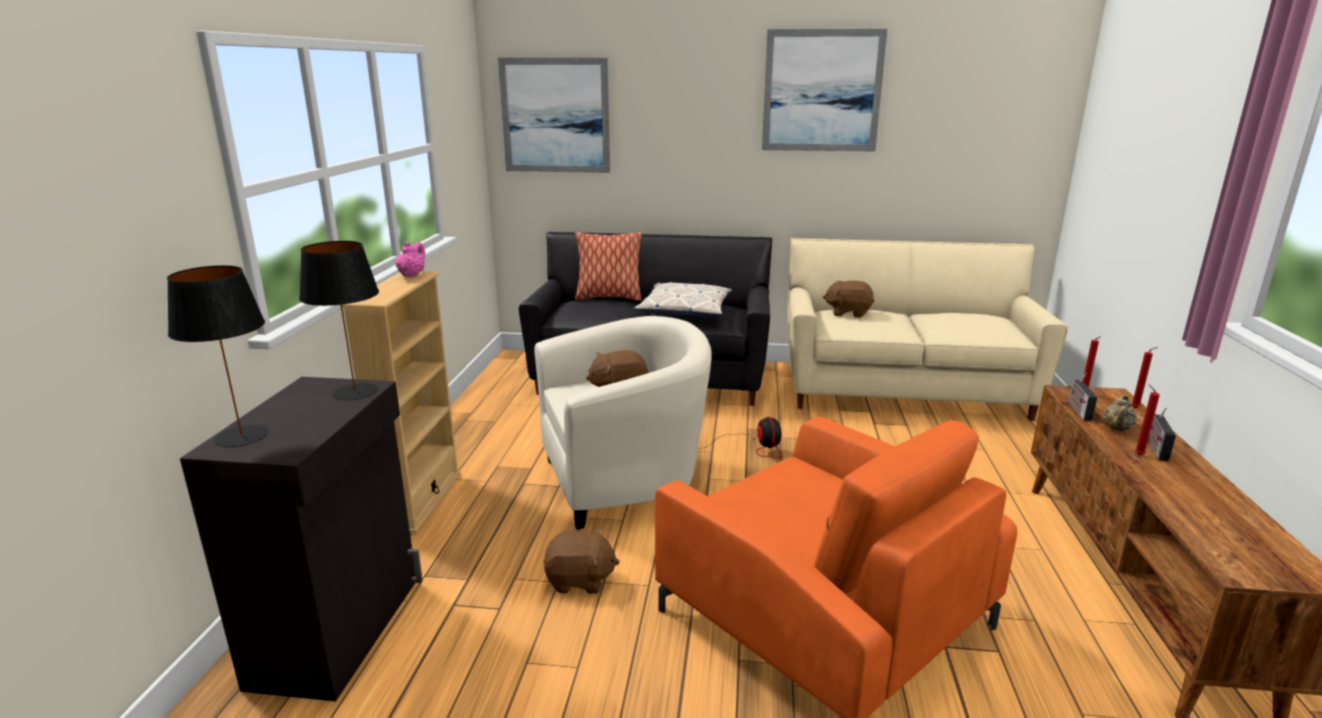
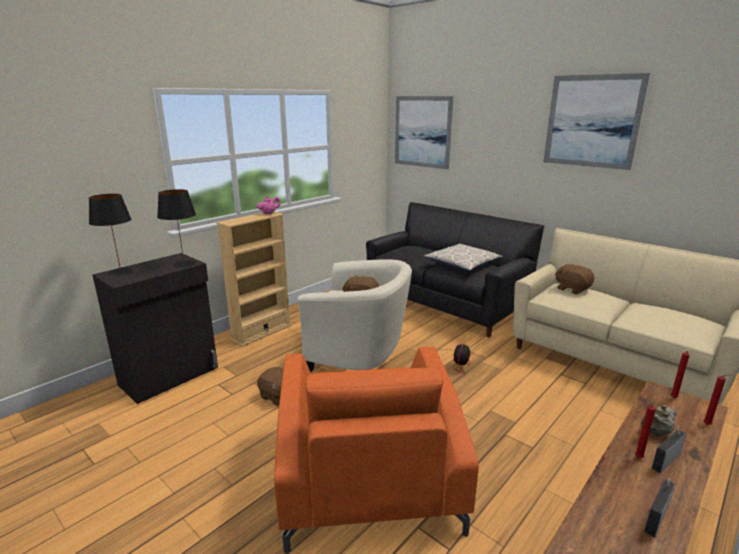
camera: 35 degrees right, 0 degrees up
pillow [575,232,642,301] -> none
radio [1069,373,1098,421] -> radio moved to [644,478,675,537]

